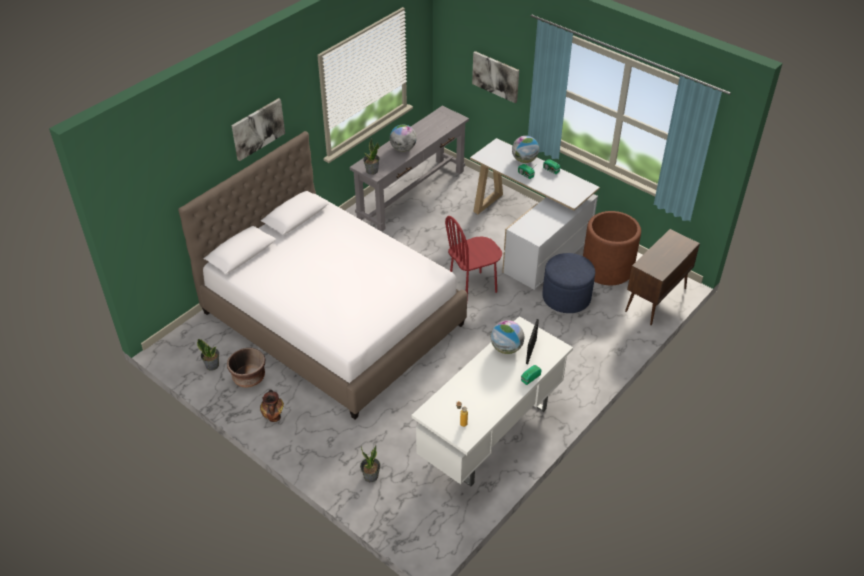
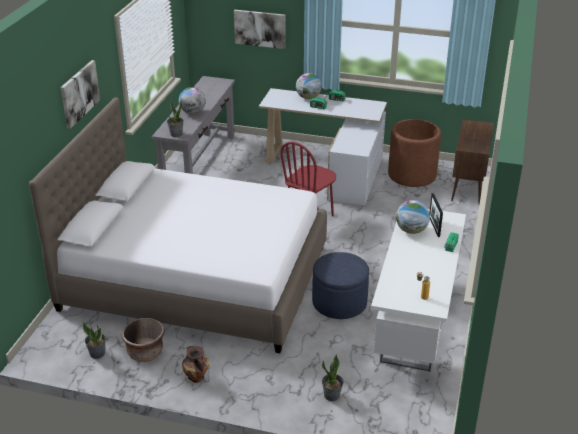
camera: 25 degrees left, 10 degrees down
blue ottoman [542,253,595,313] -> blue ottoman moved to [312,252,369,319]

